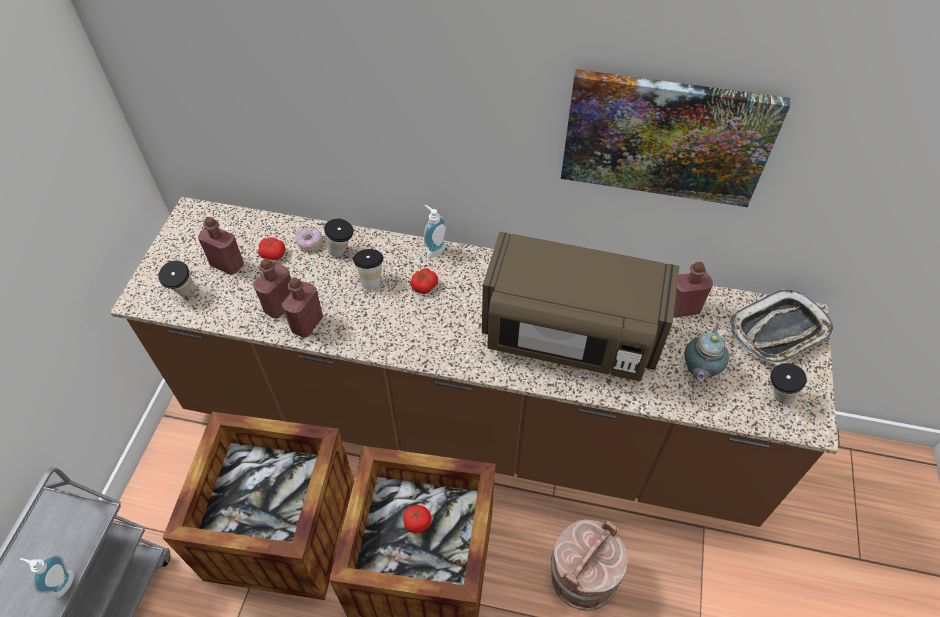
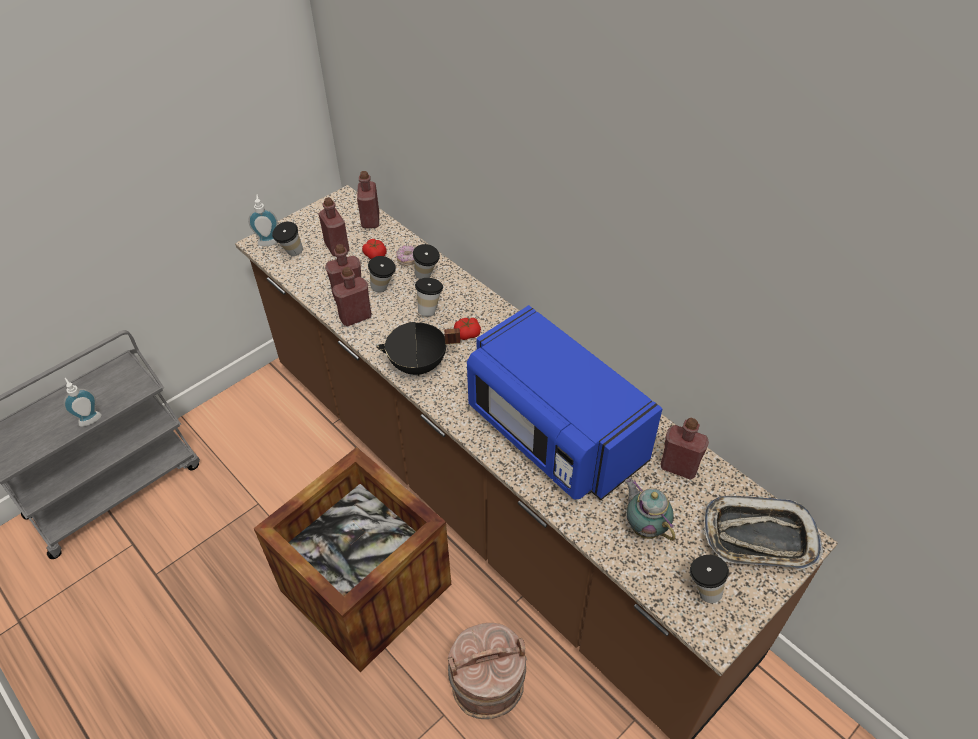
camera: 35 degrees right, 5 degrees down
crate [163,412,354,600] -> none
tomato [403,505,432,533] -> none
soap dispenser [424,205,447,258] -> soap dispenser moved to [248,194,278,246]
brown microwave [482,232,679,381] -> blue microwave [467,305,663,500]
picture [561,69,790,207] -> none
teapot [684,324,729,381] -> teapot turned 90 degrees clockwise [625,478,676,541]
none -> red bottle [357,171,379,228]
none -> cup [368,256,396,292]
none -> black cooking pot [376,322,460,376]

